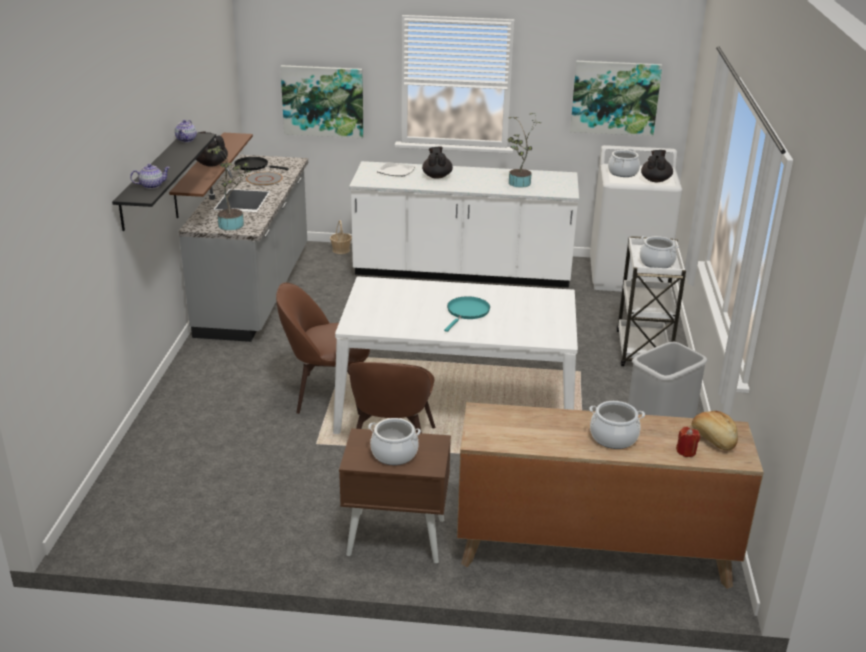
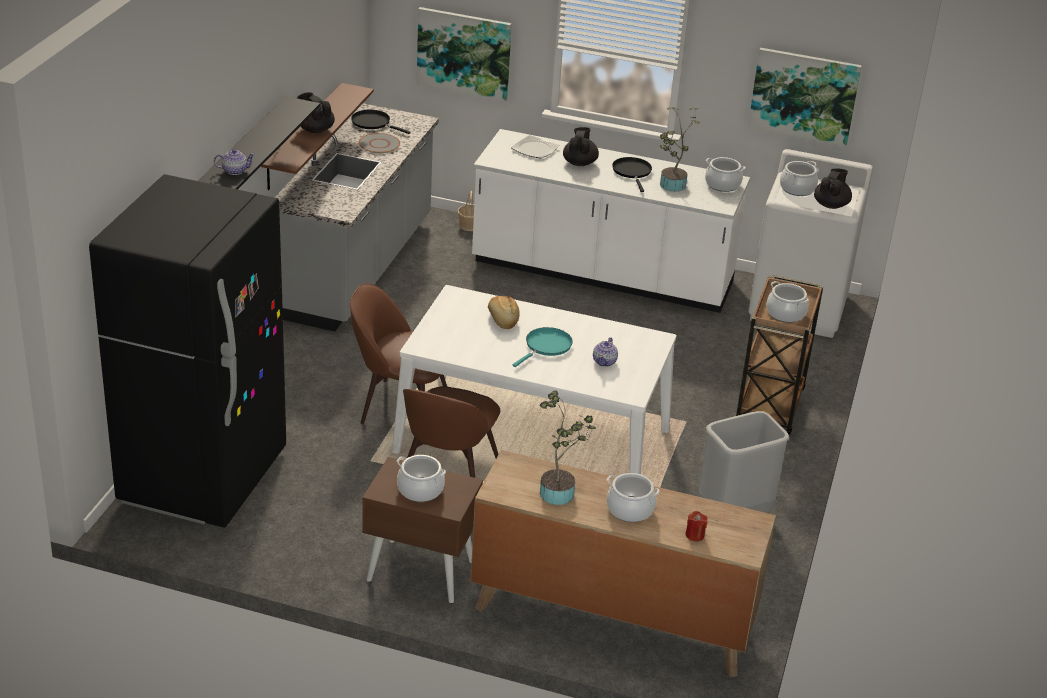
camera: 10 degrees right, 5 degrees up
teapot [175,120,197,142] -> teapot moved to [593,337,618,367]
potted plant [206,146,252,230] -> potted plant moved to [540,390,596,505]
white cart [616,236,686,366] -> brown cart [736,275,823,434]
bread [692,411,738,450] -> bread moved to [488,296,520,329]
none -> black fridge [89,174,286,528]
none -> black frying pan [612,157,652,192]
none -> cooking pot [705,157,746,192]

